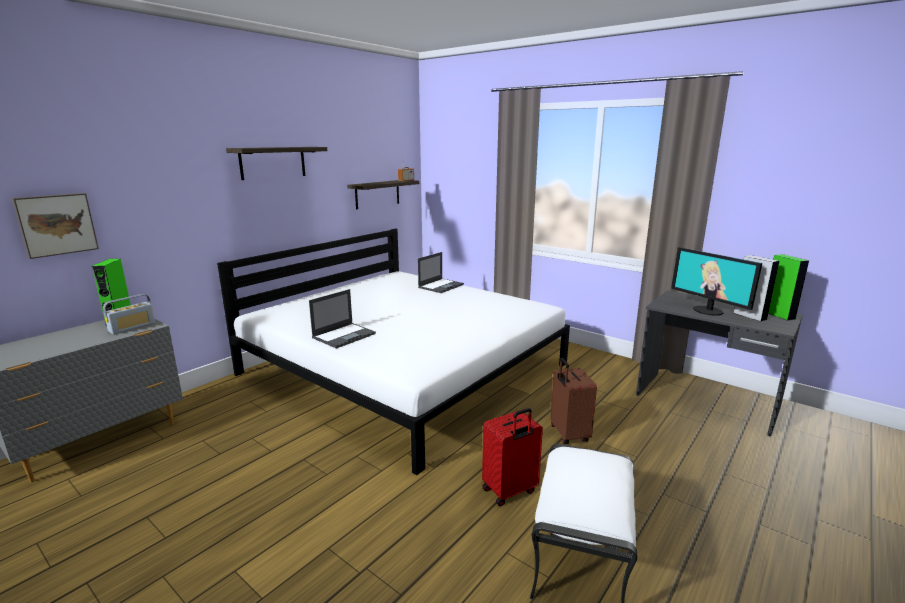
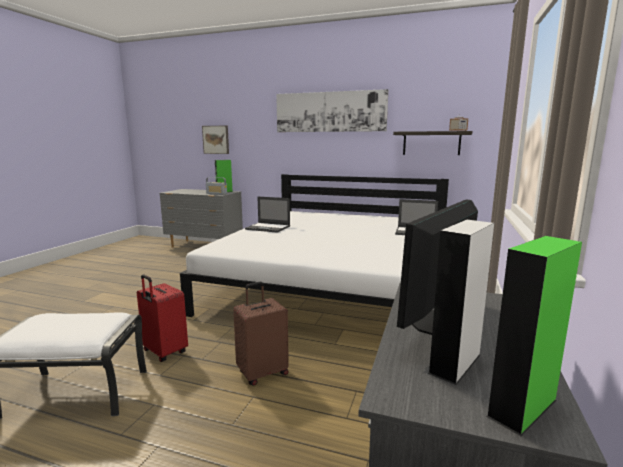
camera: 70 degrees right, 5 degrees down
shelf [226,147,327,180] -> picture [276,89,388,132]

